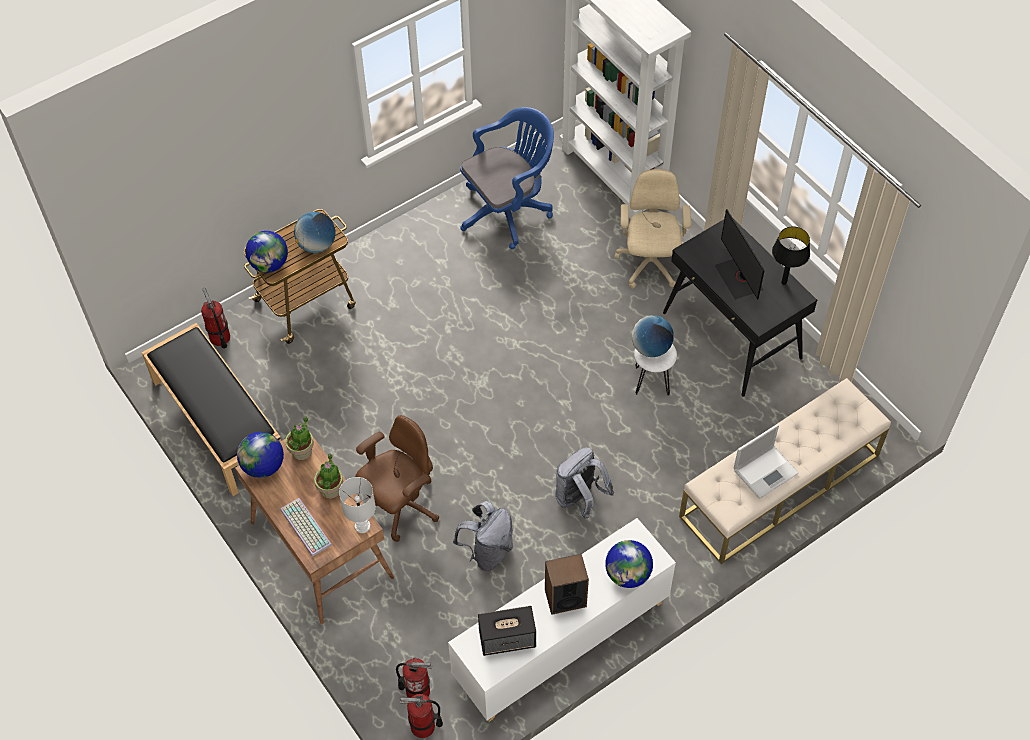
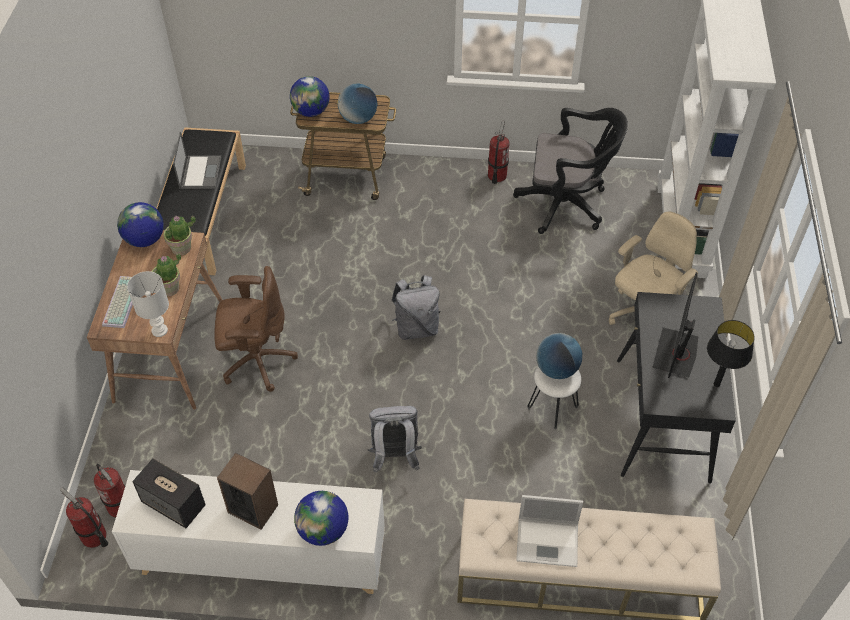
camera: 40 degrees right, 5 degrees down
fire extinguisher [201,288,230,348] -> fire extinguisher moved to [488,120,510,184]
grey backpack [453,501,513,571] -> grey backpack moved to [391,275,440,340]
blue office chair [460,107,554,249] -> black office chair [513,108,628,234]
none -> laptop [173,132,221,189]

